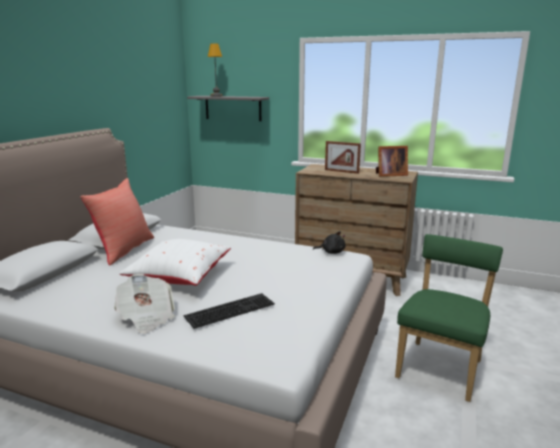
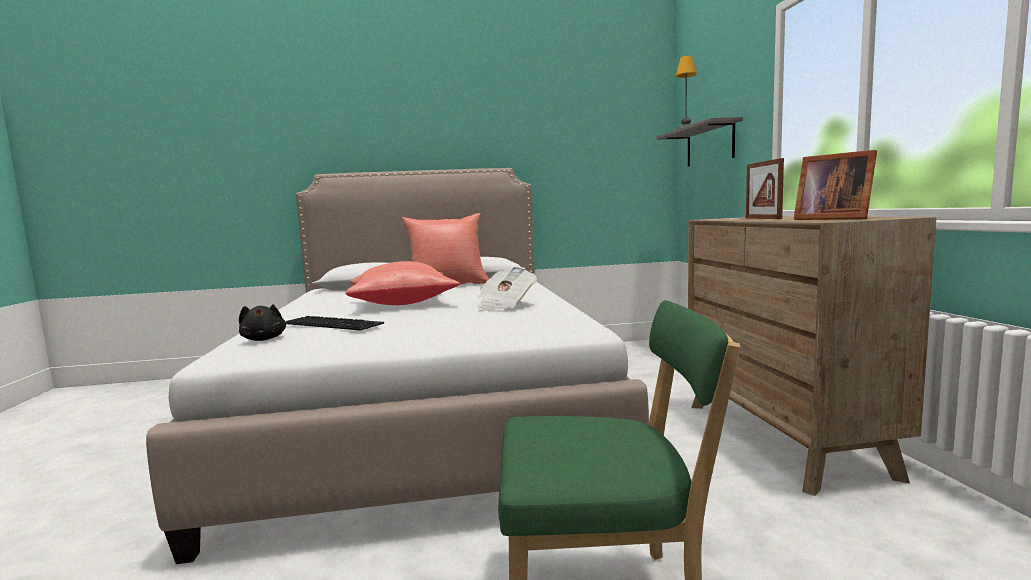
camera: 60 degrees right, 10 degrees down
newspaper [114,274,175,334] -> newspaper moved to [477,267,537,311]
white pillow [119,239,231,286] -> red pillow [345,261,460,305]
black plush toy [313,231,346,254] -> black plush toy moved to [239,304,286,341]

